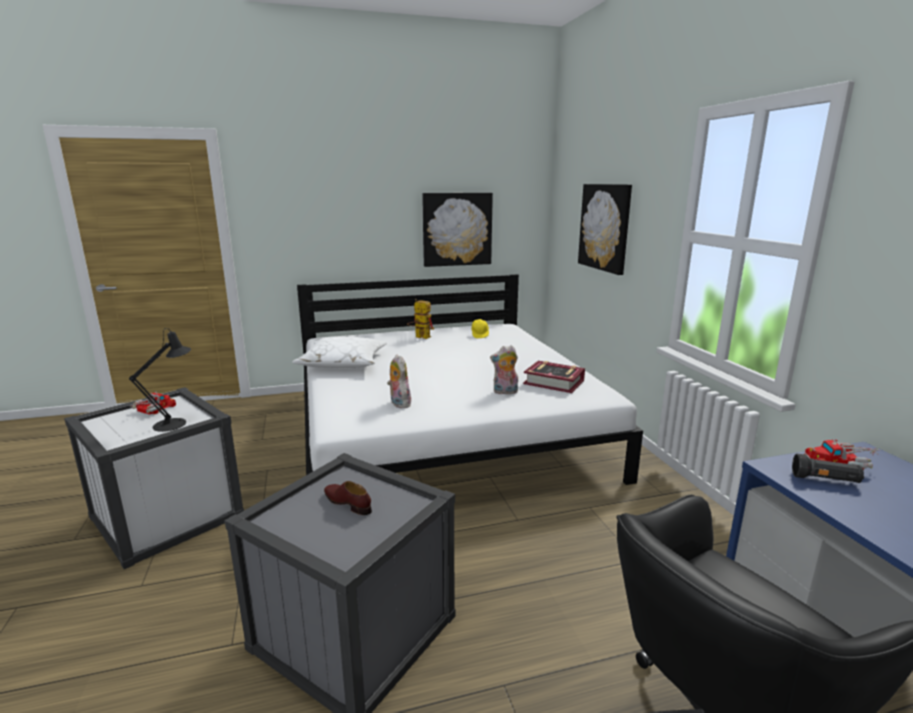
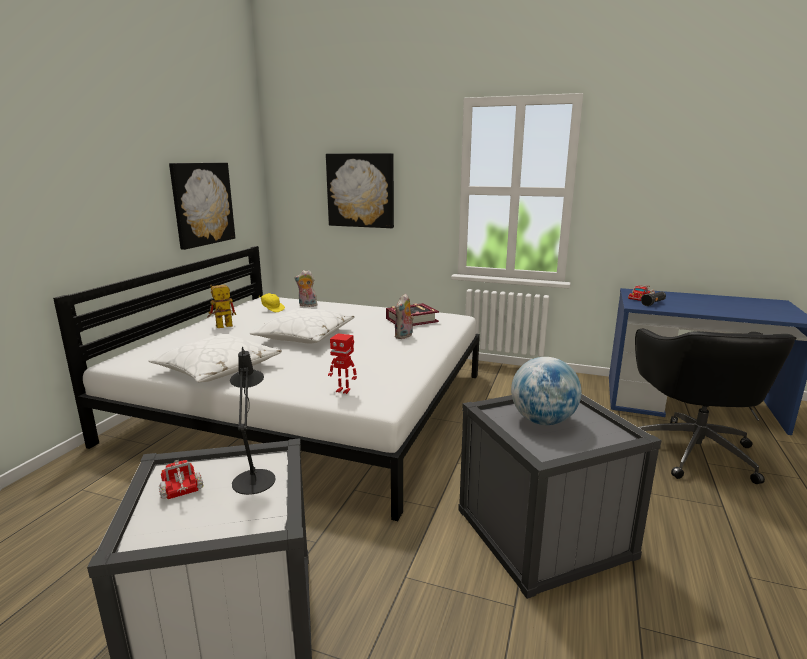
camera: 55 degrees left, 0 degrees up
brown shoe [324,481,372,515] -> globe [511,357,581,425]
plush toy [387,354,411,408] -> plush toy moved to [295,270,319,307]
none -> white pillow [250,308,355,344]
none -> toy robot [328,333,357,394]

